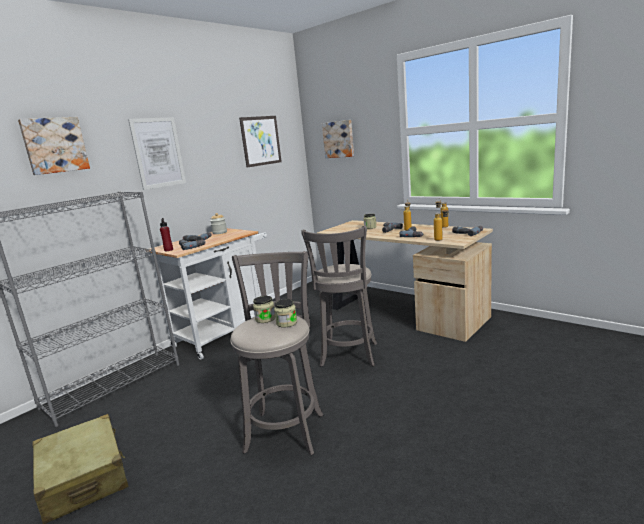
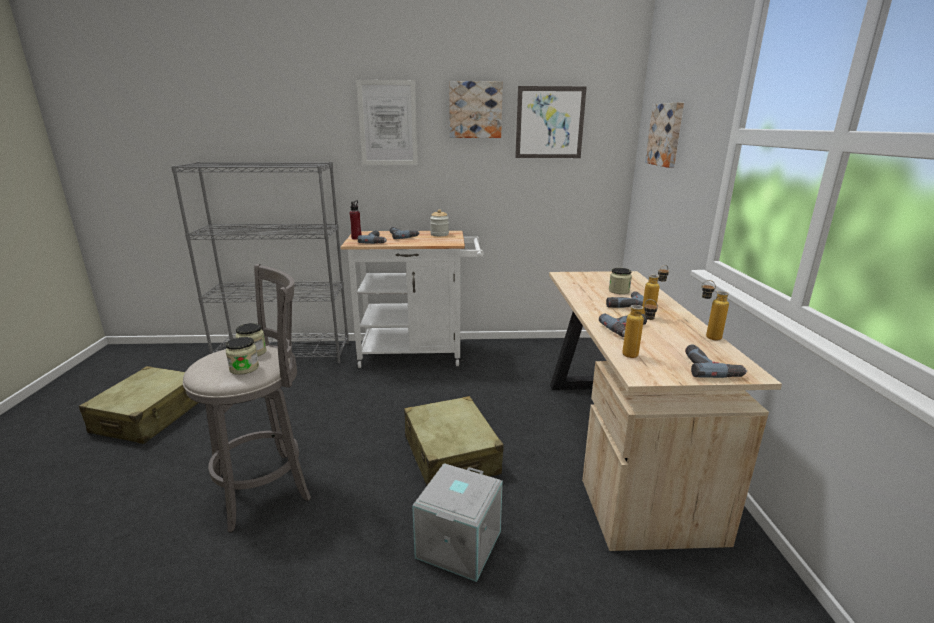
camera: 45 degrees right, 5 degrees up
picture [18,117,90,175] -> picture moved to [449,81,503,138]
grey stool [301,226,377,367] -> beige suitcase [404,396,504,486]
none -> grey storage box [412,463,503,582]

